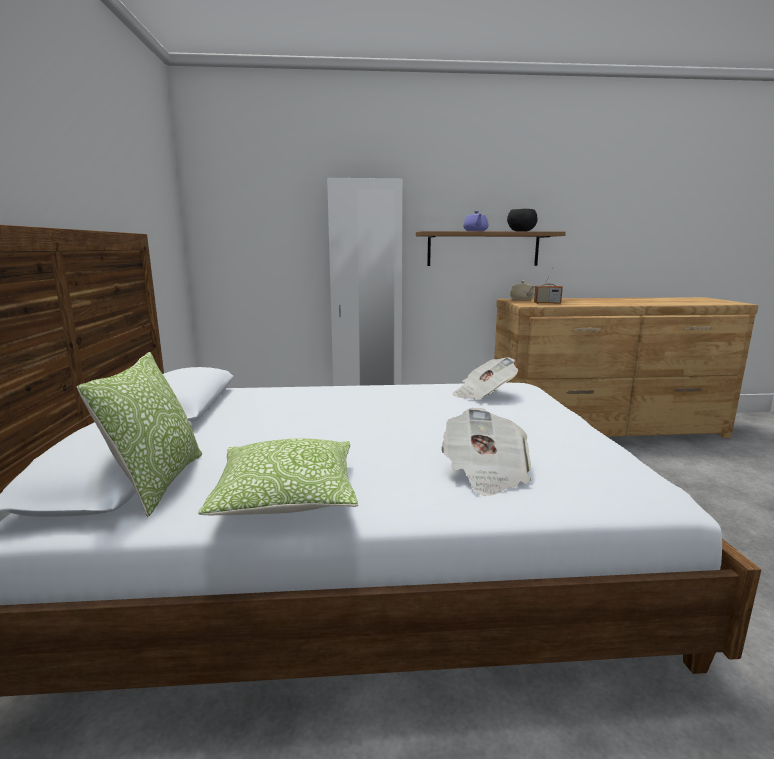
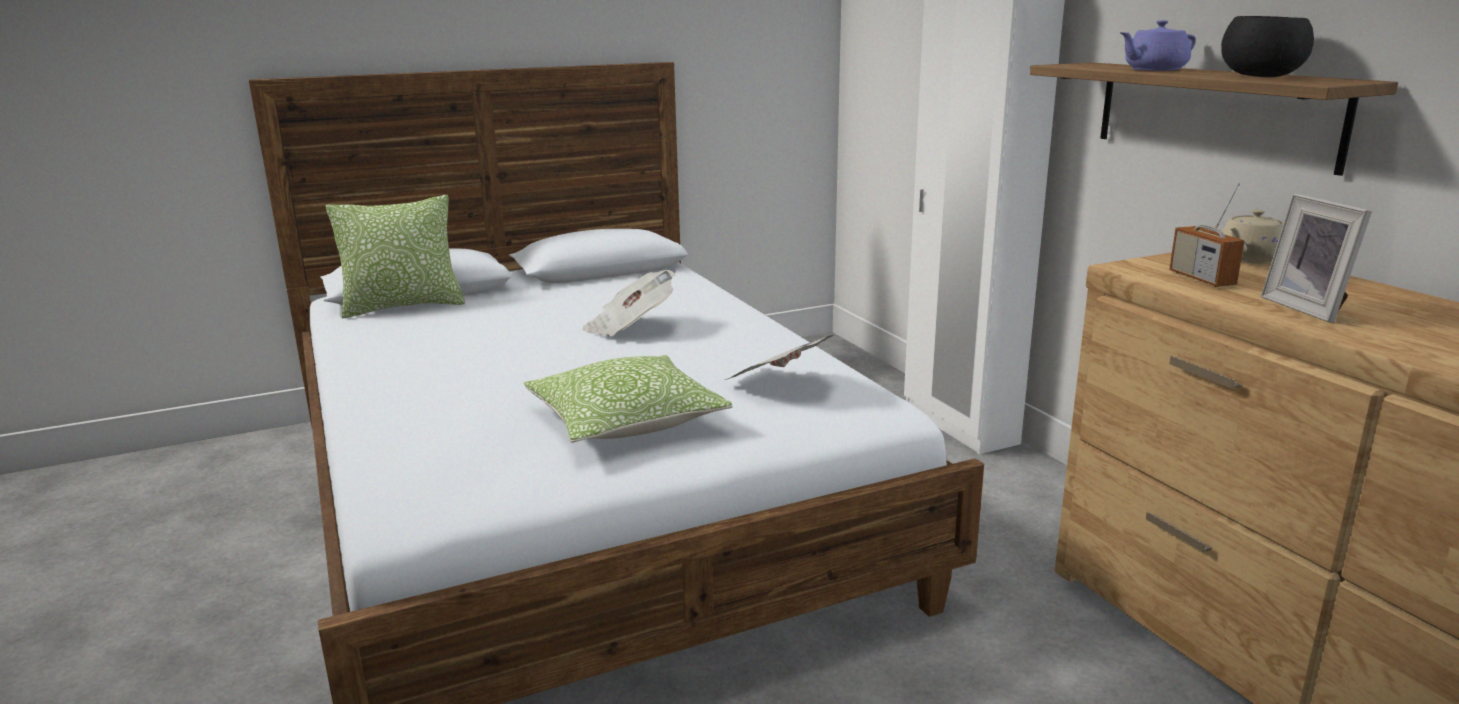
camera: 70 degrees right, 5 degrees up
pillow [198,439,358,515] -> pillow moved to [523,355,733,443]
newspaper [441,408,531,496] -> newspaper moved to [583,270,676,337]
none -> picture frame [1261,194,1372,323]

